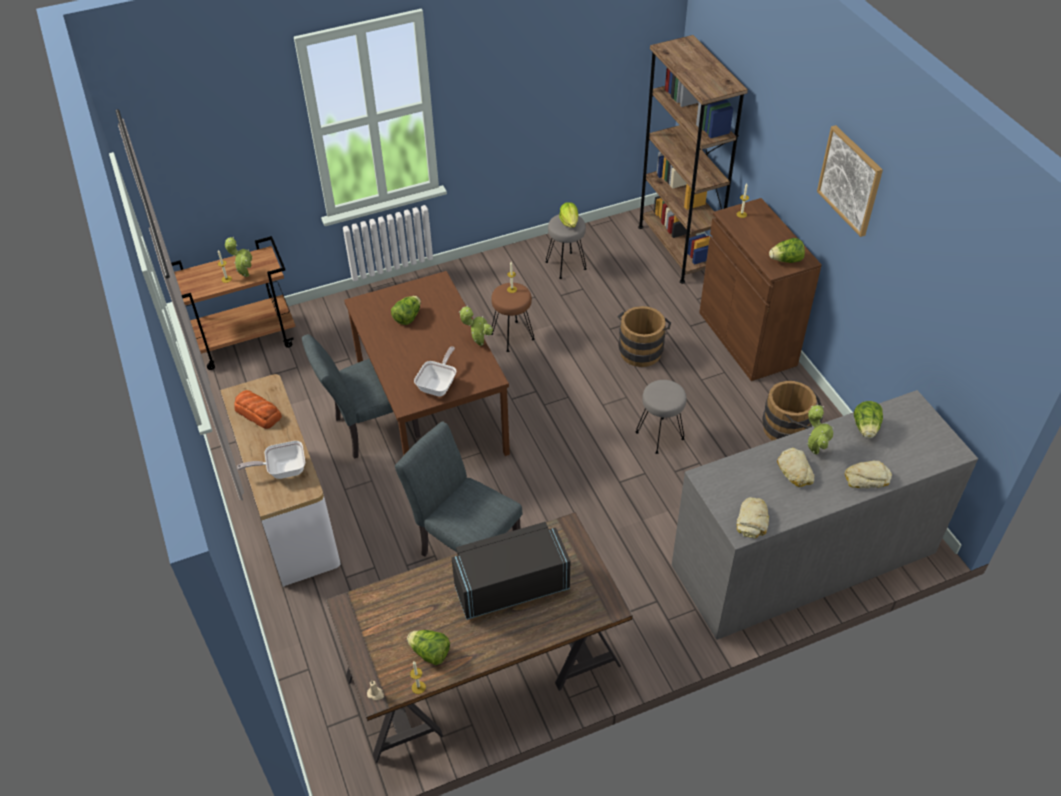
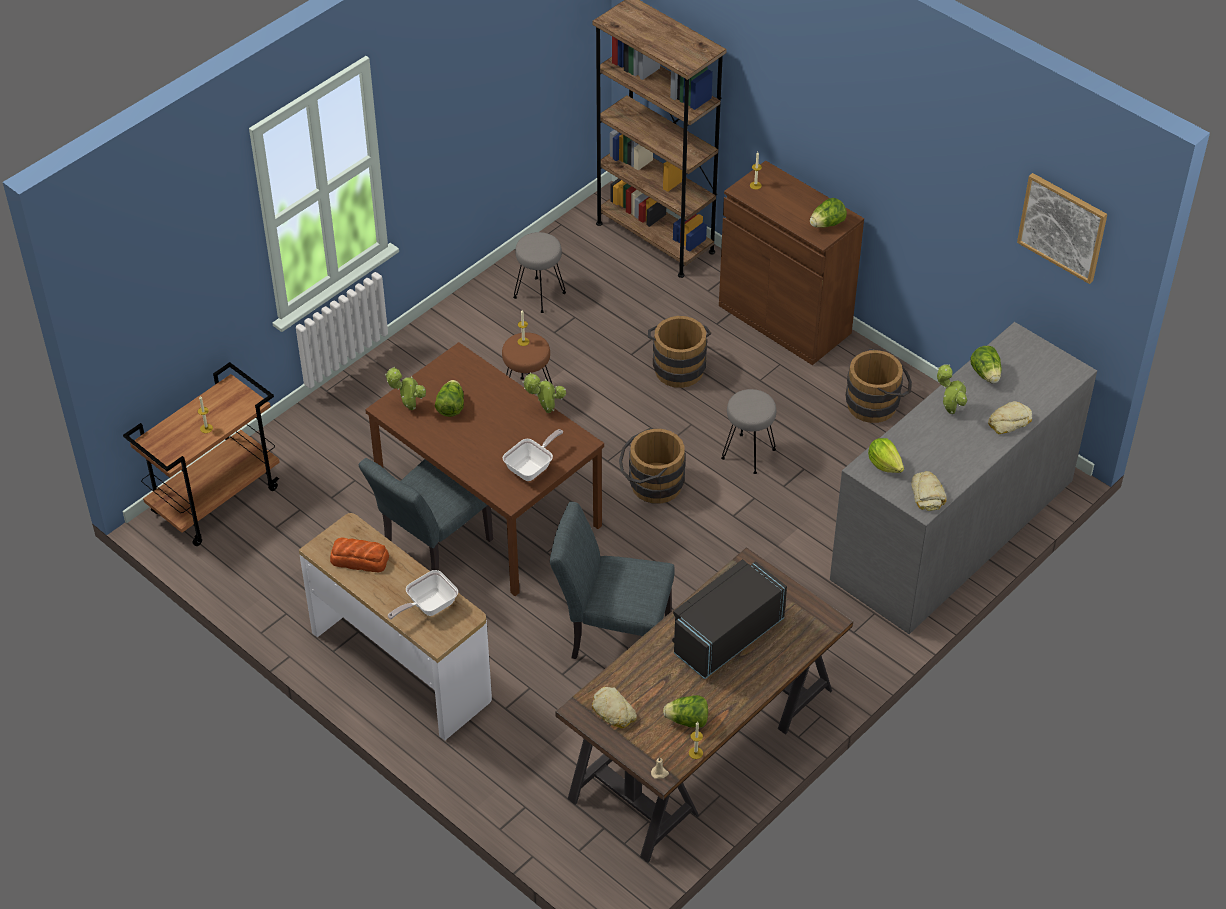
camera: 25 degrees left, 0 degrees up
potted plant [225,237,253,277] -> potted plant moved to [385,367,426,410]
frying pan [414,347,457,397] -> frying pan turned 45 degrees clockwise [503,429,563,481]
lettuce [559,202,578,228] -> lettuce moved to [868,438,904,473]
bread [777,448,814,487] -> bread moved to [592,687,637,729]
picture [817,125,883,237] -> picture moved to [1017,173,1107,284]
none -> brown bucket [619,428,686,504]

